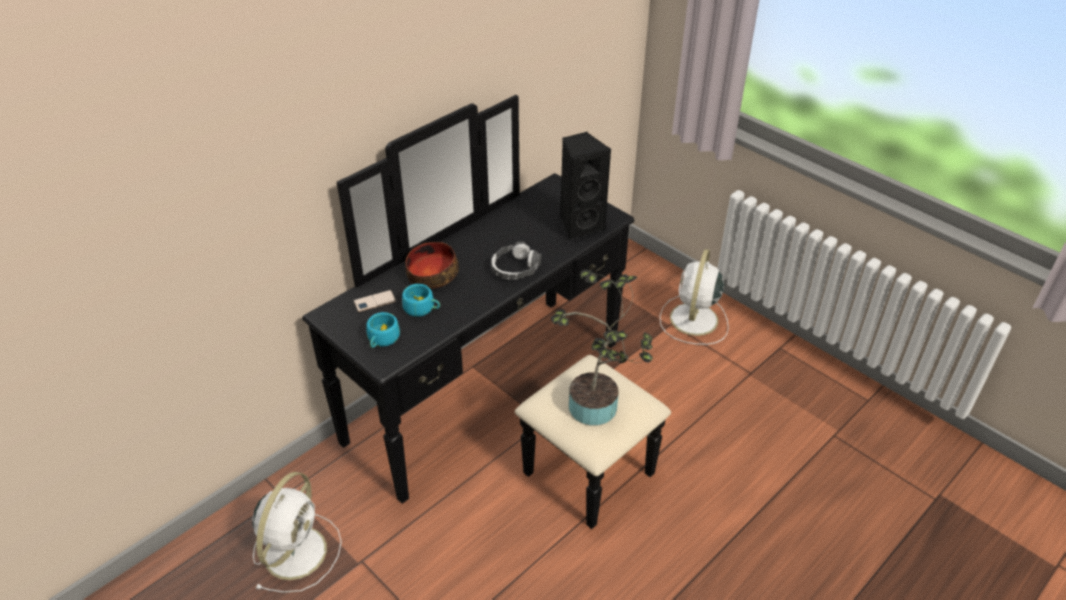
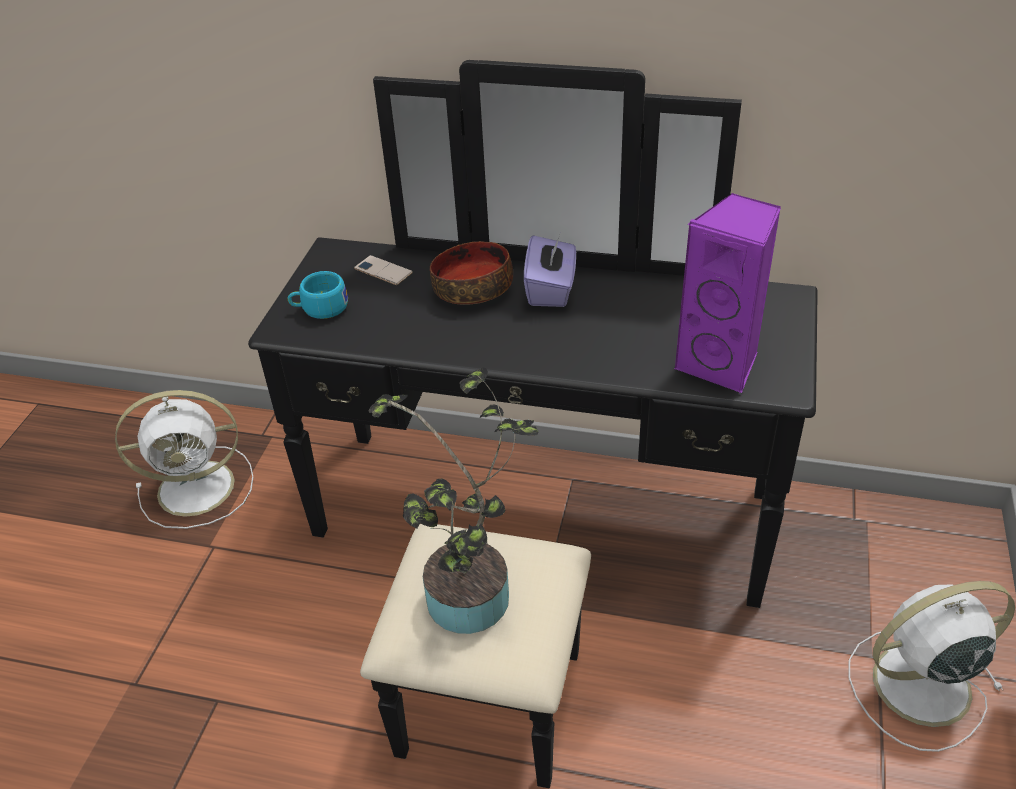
camera: 60 degrees right, 0 degrees up
turquoise cup [402,284,440,317] -> none
headphones [491,242,541,280] -> none
black speaker [560,132,612,240] -> purple speaker [674,193,781,393]
none -> purple tissue box [524,235,576,307]

